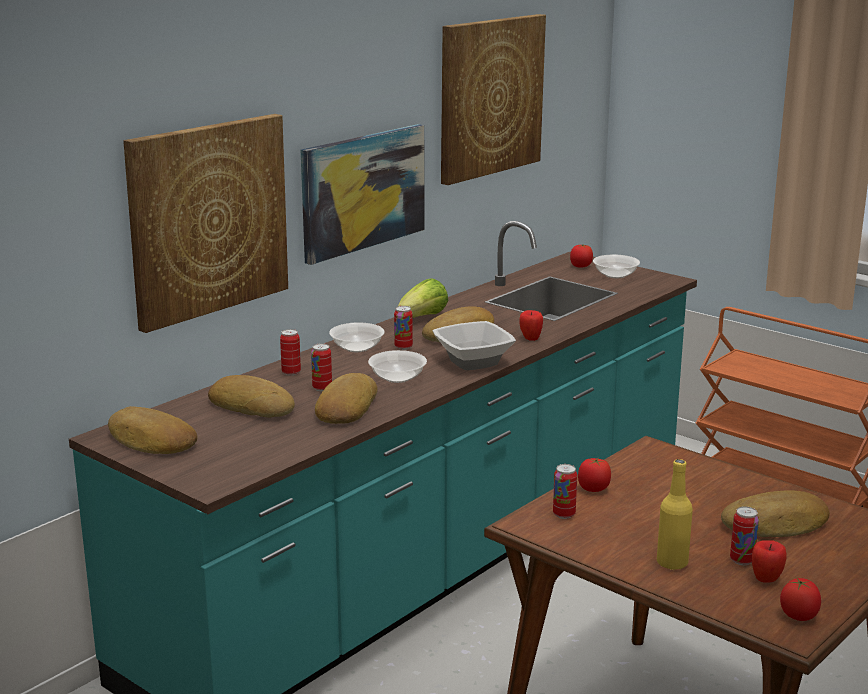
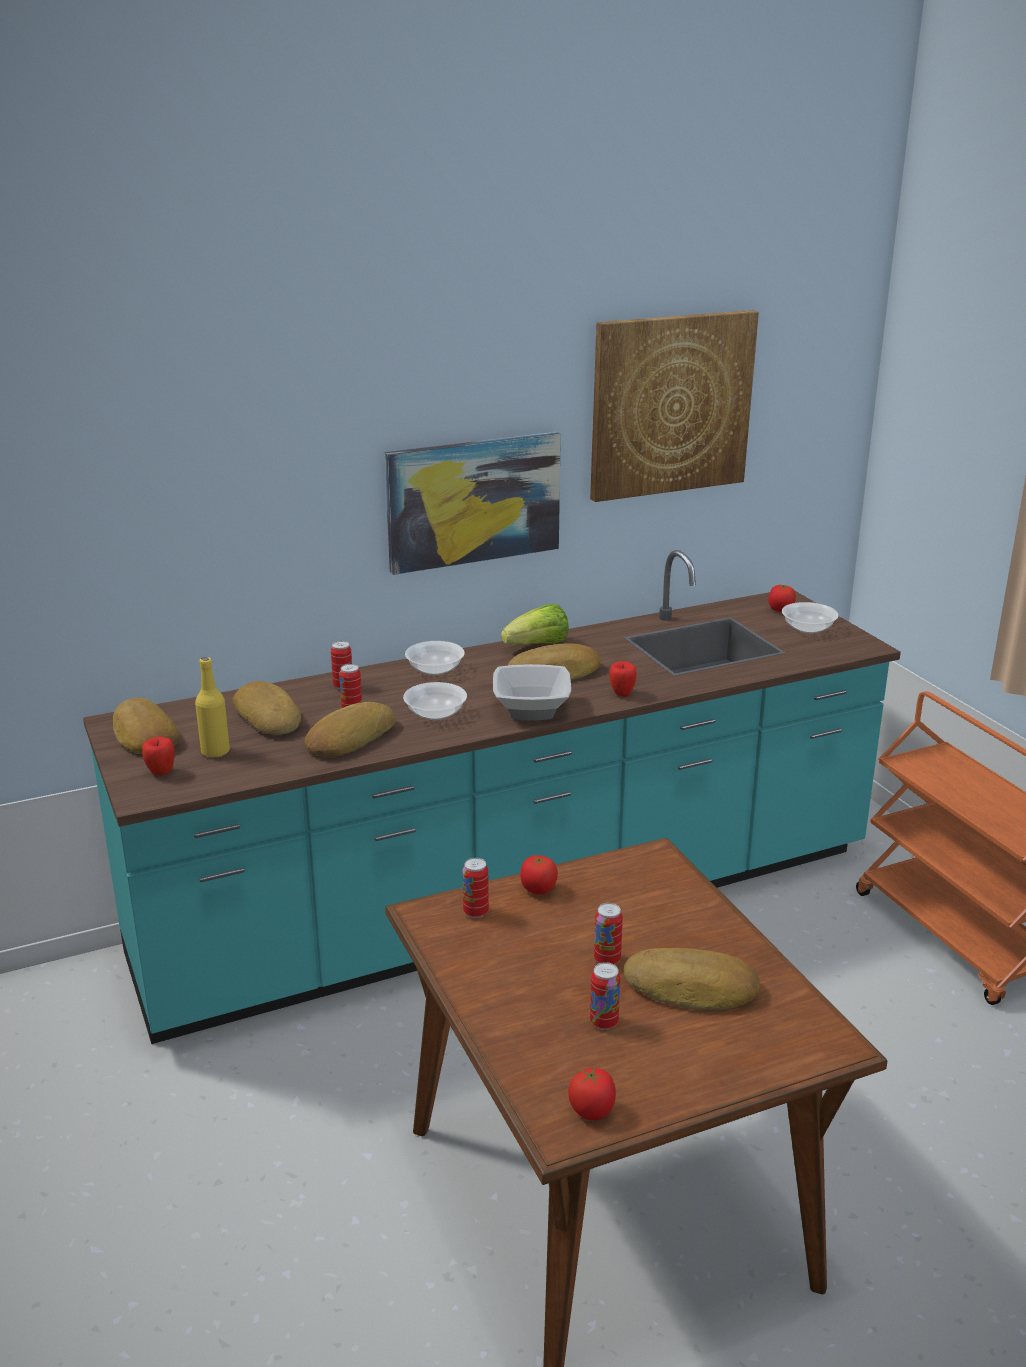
camera: 25 degrees right, 5 degrees up
picture [123,114,288,333] -> none
can [394,306,413,350] -> can moved to [594,903,623,965]
yellow bottle [657,459,693,570] -> yellow bottle moved to [195,657,230,758]
apple [752,540,787,583] -> apple moved to [142,737,174,775]

